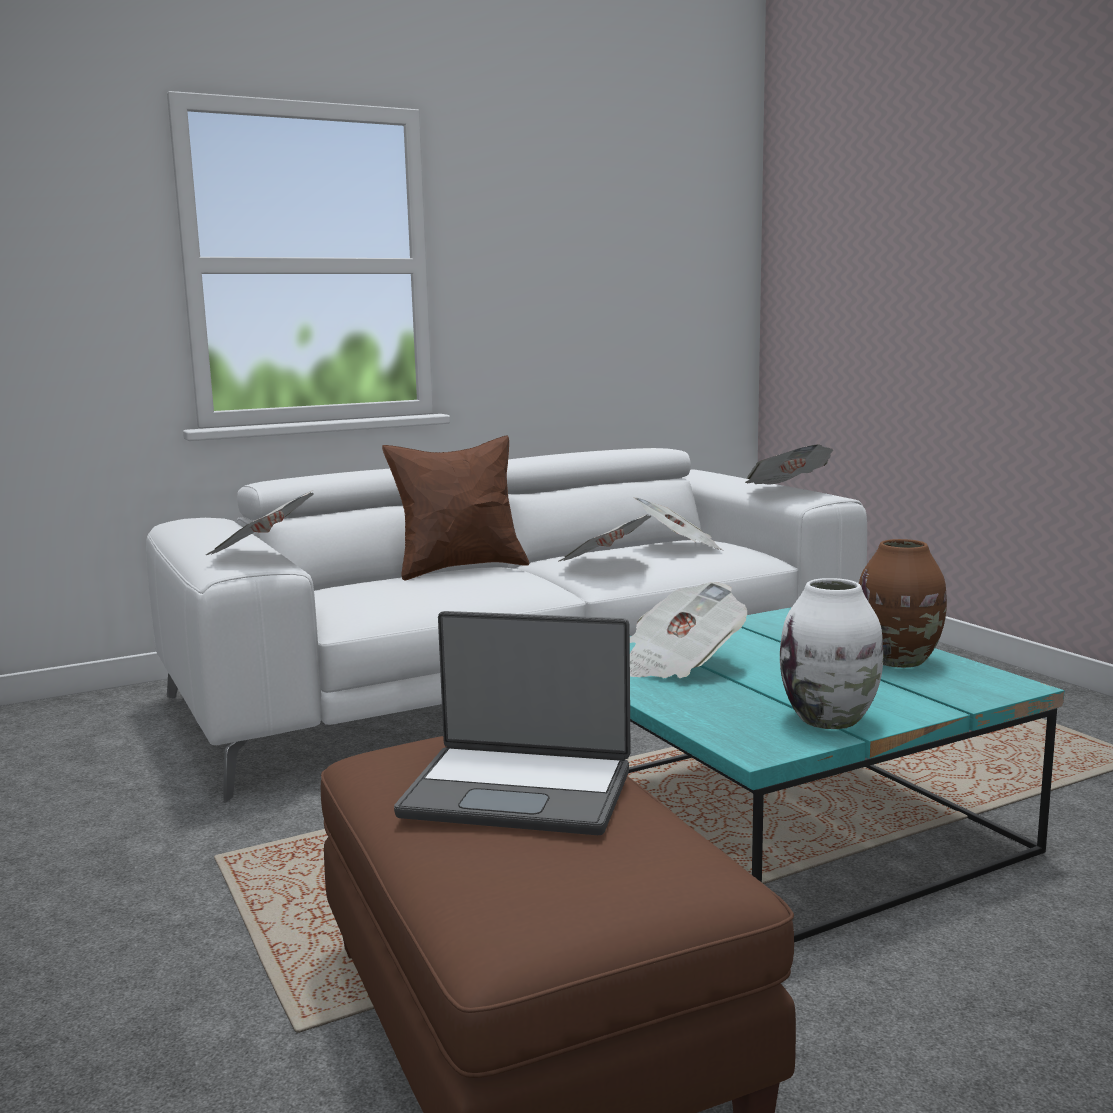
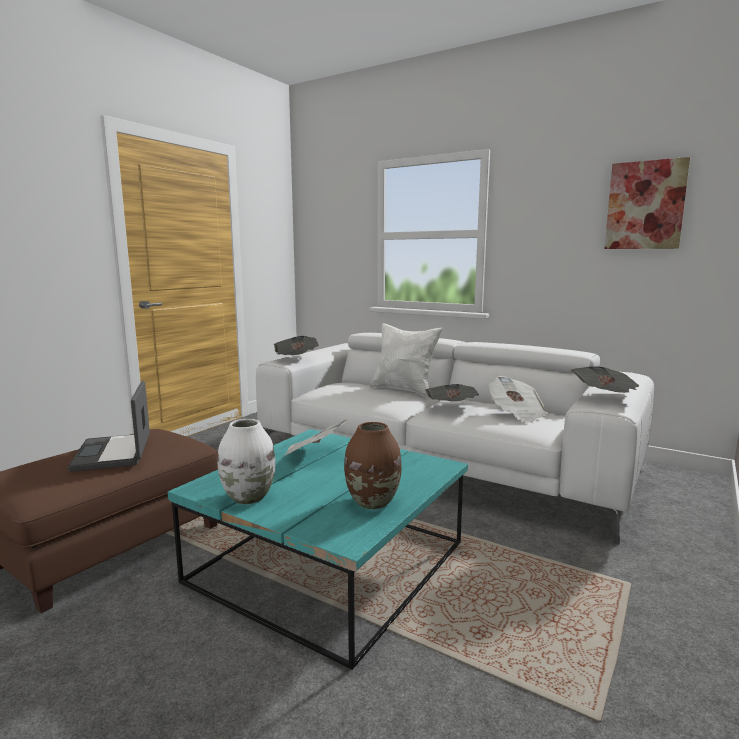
camera: 60 degrees right, 0 degrees up
brown pillow [382,436,529,580] -> white pillow [369,323,443,398]
none -> picture [604,157,690,249]

